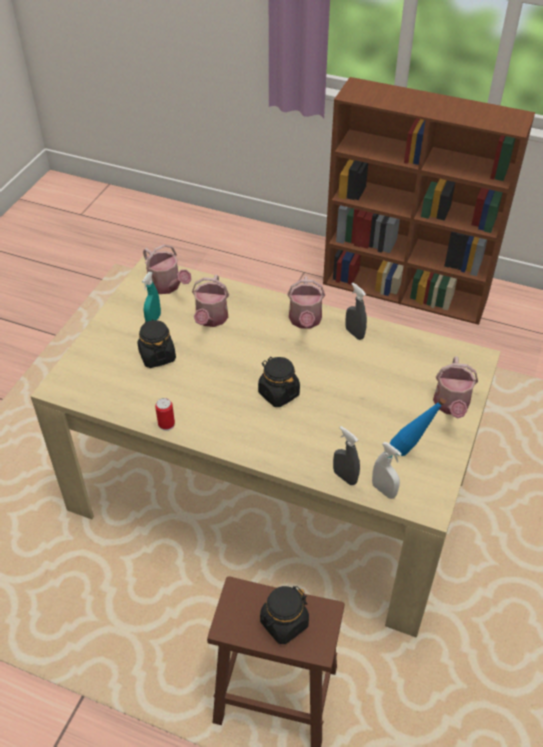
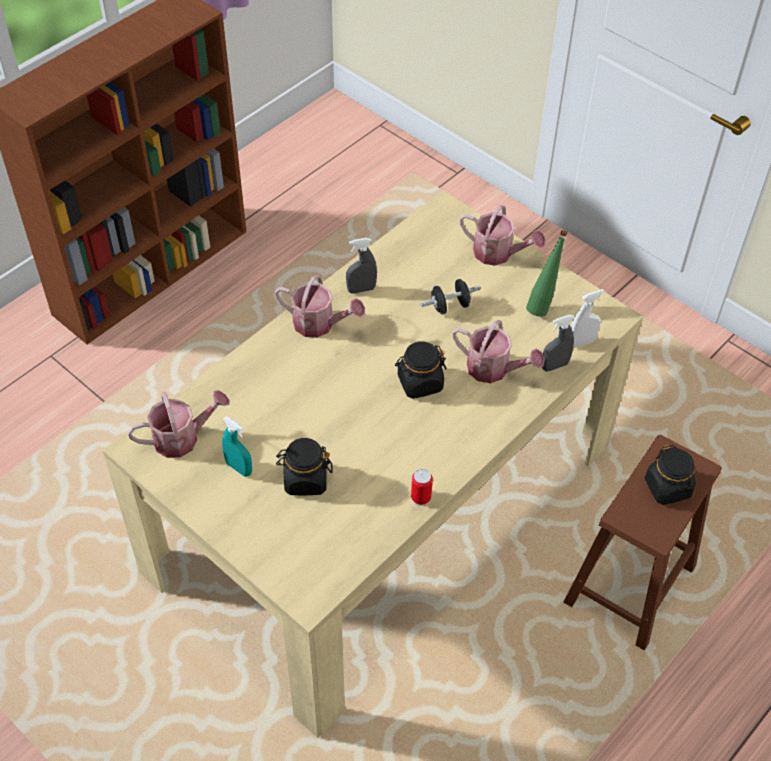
camera: 70 degrees left, 5 degrees up
watering can [192,275,229,327] -> watering can moved to [452,320,545,383]
blue bottle [390,398,446,456] -> green bottle [526,230,567,317]
none -> black dumbbell [421,279,481,315]

